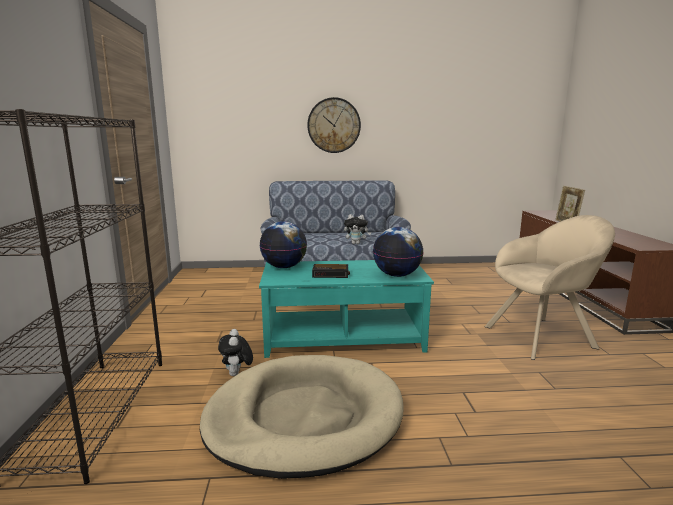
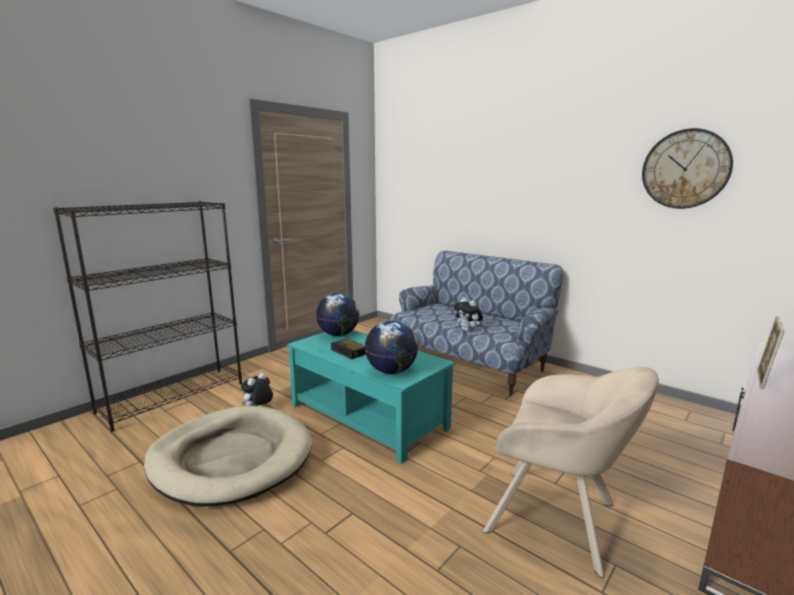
camera: 45 degrees right, 0 degrees up
wall clock [307,97,361,153] -> wall clock moved to [642,128,733,209]

